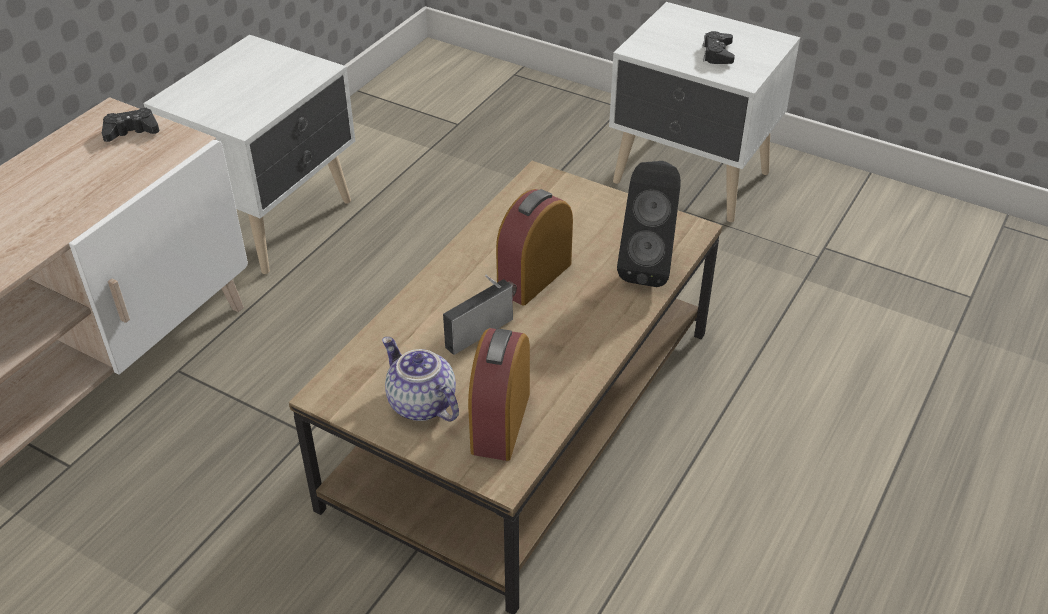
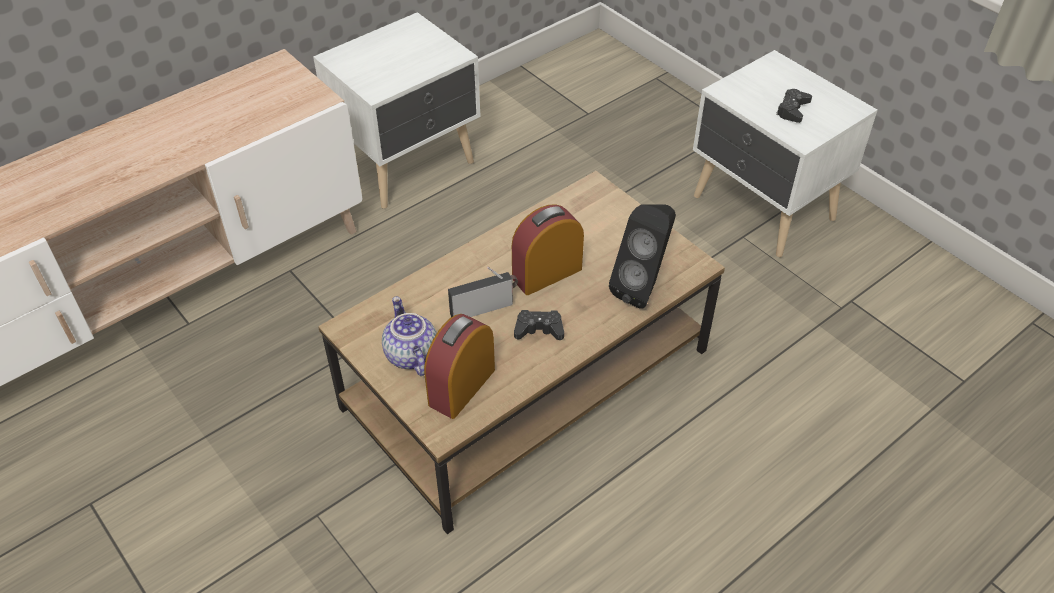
camera: 20 degrees right, 5 degrees up
black game controller [102,108,159,142] -> black game controller moved to [514,310,564,340]

